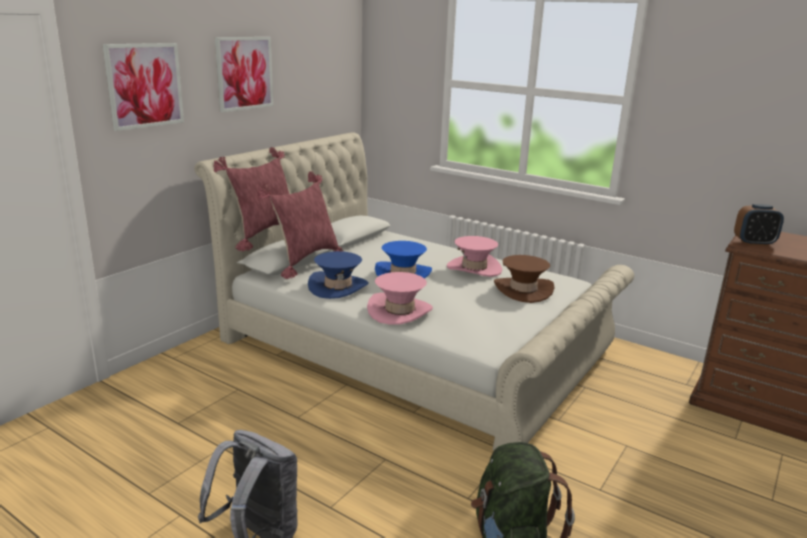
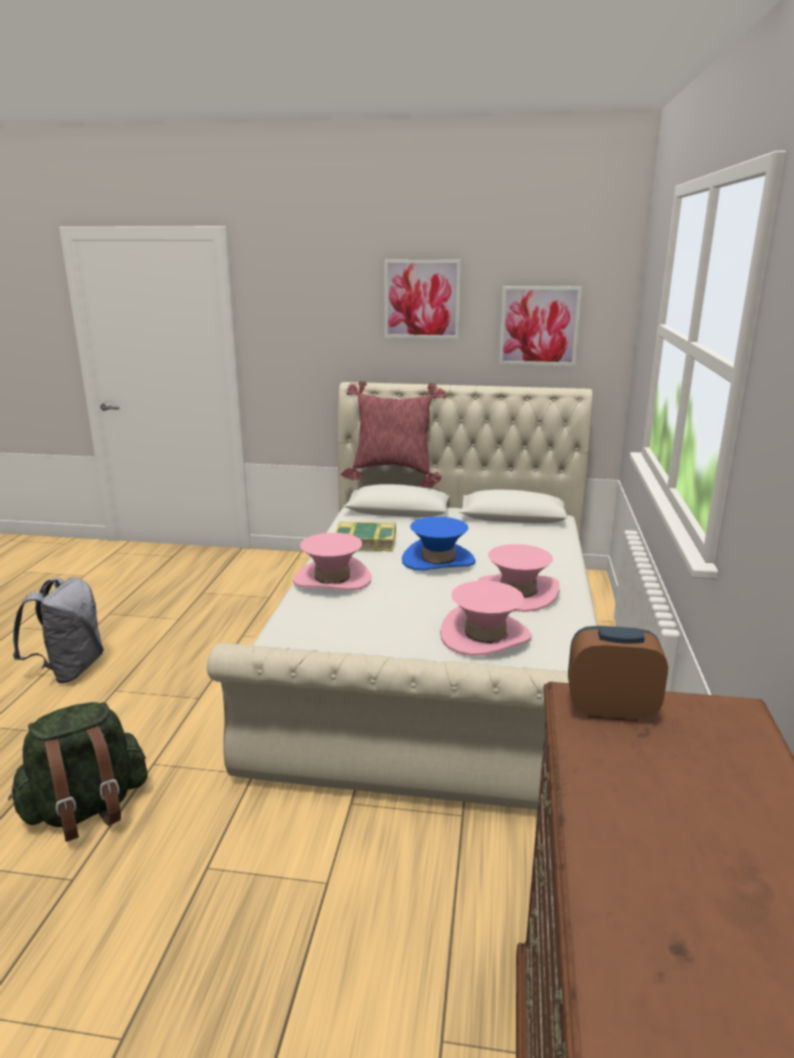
camera: 65 degrees right, 0 degrees up
picture [102,43,184,131] -> picture moved to [499,286,582,366]
red pillow [257,171,344,280] -> none
blue hat [308,251,369,299] -> book [335,522,396,551]
brown hat [494,255,554,303] -> pink hat [440,581,532,656]
alarm clock [734,204,784,246] -> alarm clock turned 120 degrees clockwise [568,626,668,722]

